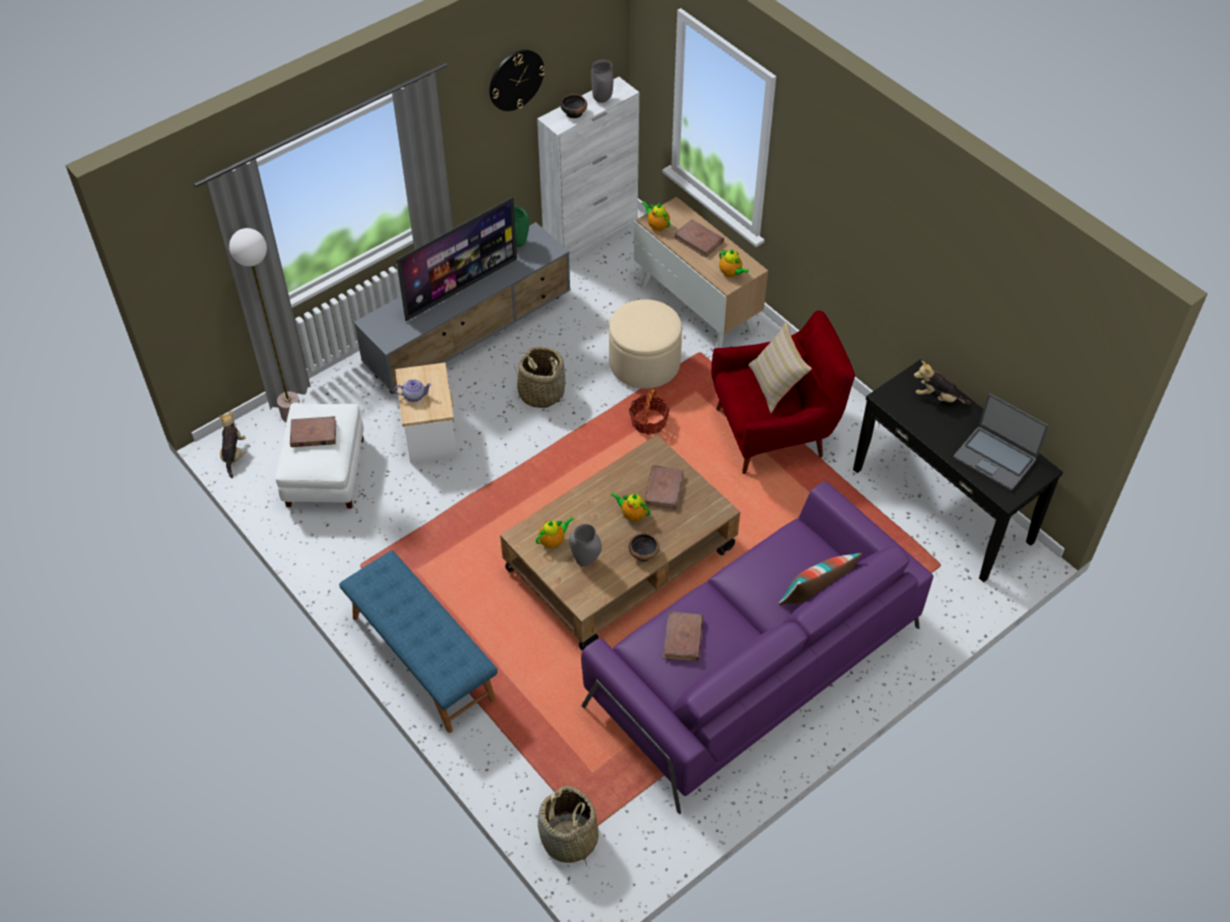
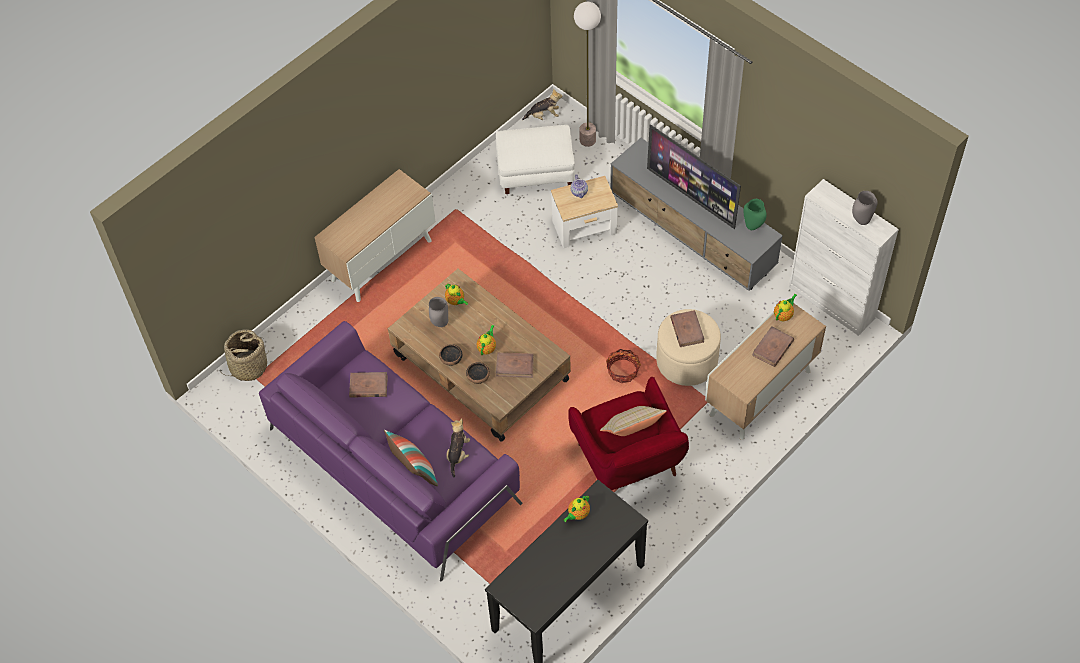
camera: 85 degrees right, 5 degrees up
brown book [290,416,336,447] -> brown book moved to [670,310,705,347]
blue bench [339,551,498,733] -> cabinet [314,169,436,302]
wall clock [489,50,545,111] -> none
basket [514,346,565,408] -> none
bowl [560,94,587,118] -> bowl moved to [466,362,490,384]
teapot [719,250,749,278] -> teapot moved to [563,495,590,522]
plush toy [914,361,971,405] -> plush toy moved to [446,418,470,478]
laptop [954,394,1048,491] -> none

